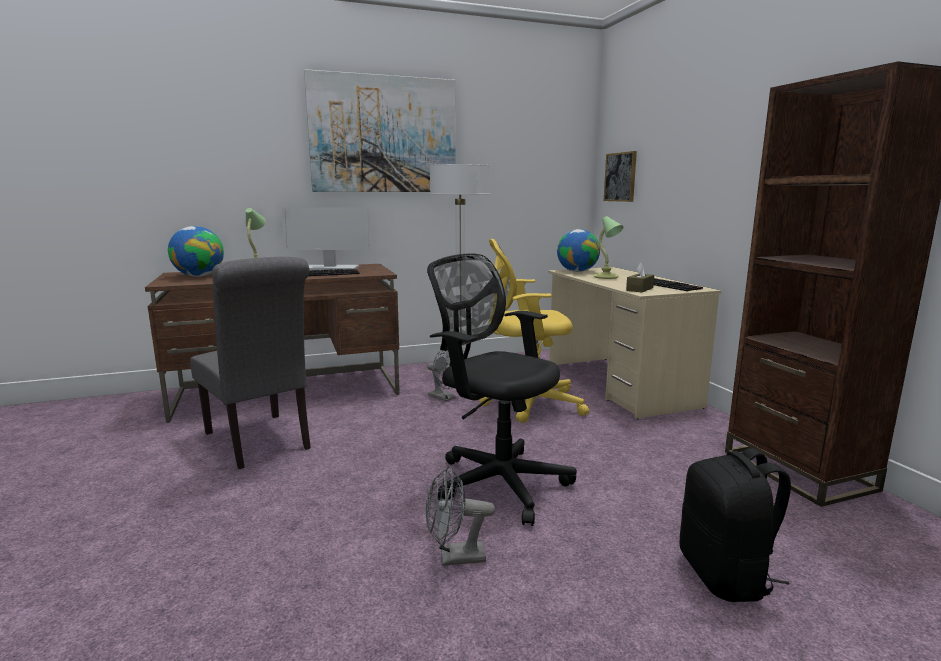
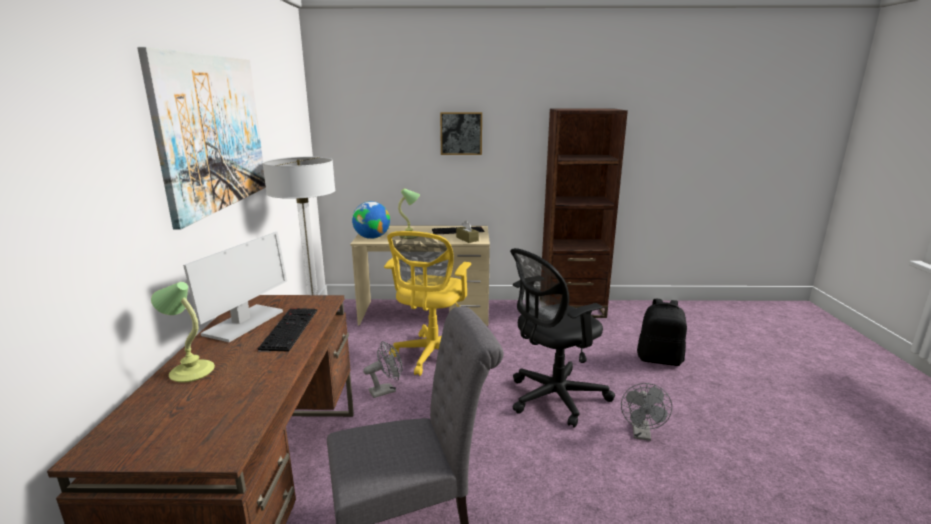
camera: 70 degrees left, 5 degrees up
globe [168,226,224,277] -> none
picture [604,151,637,202] -> picture moved to [440,112,482,155]

